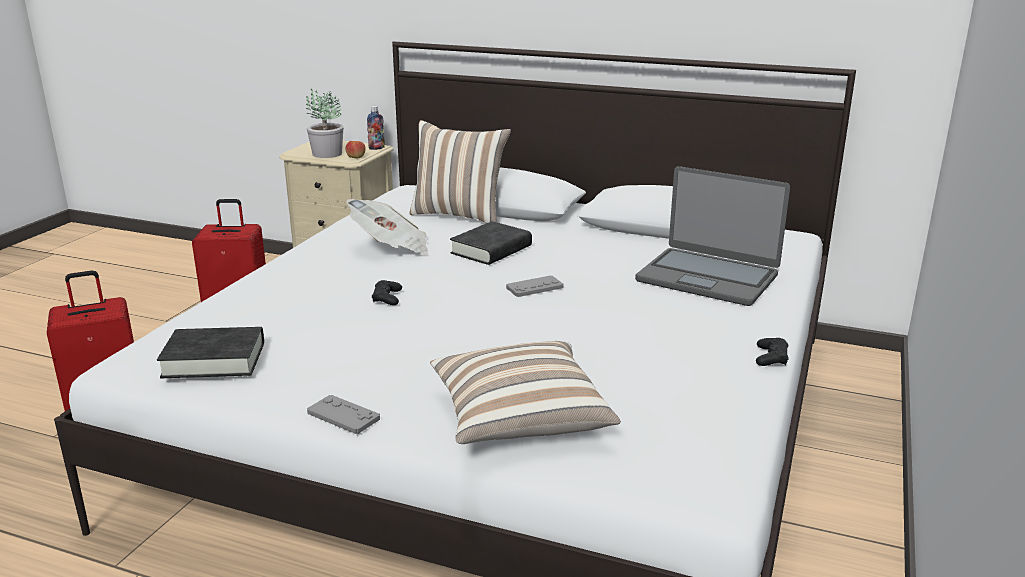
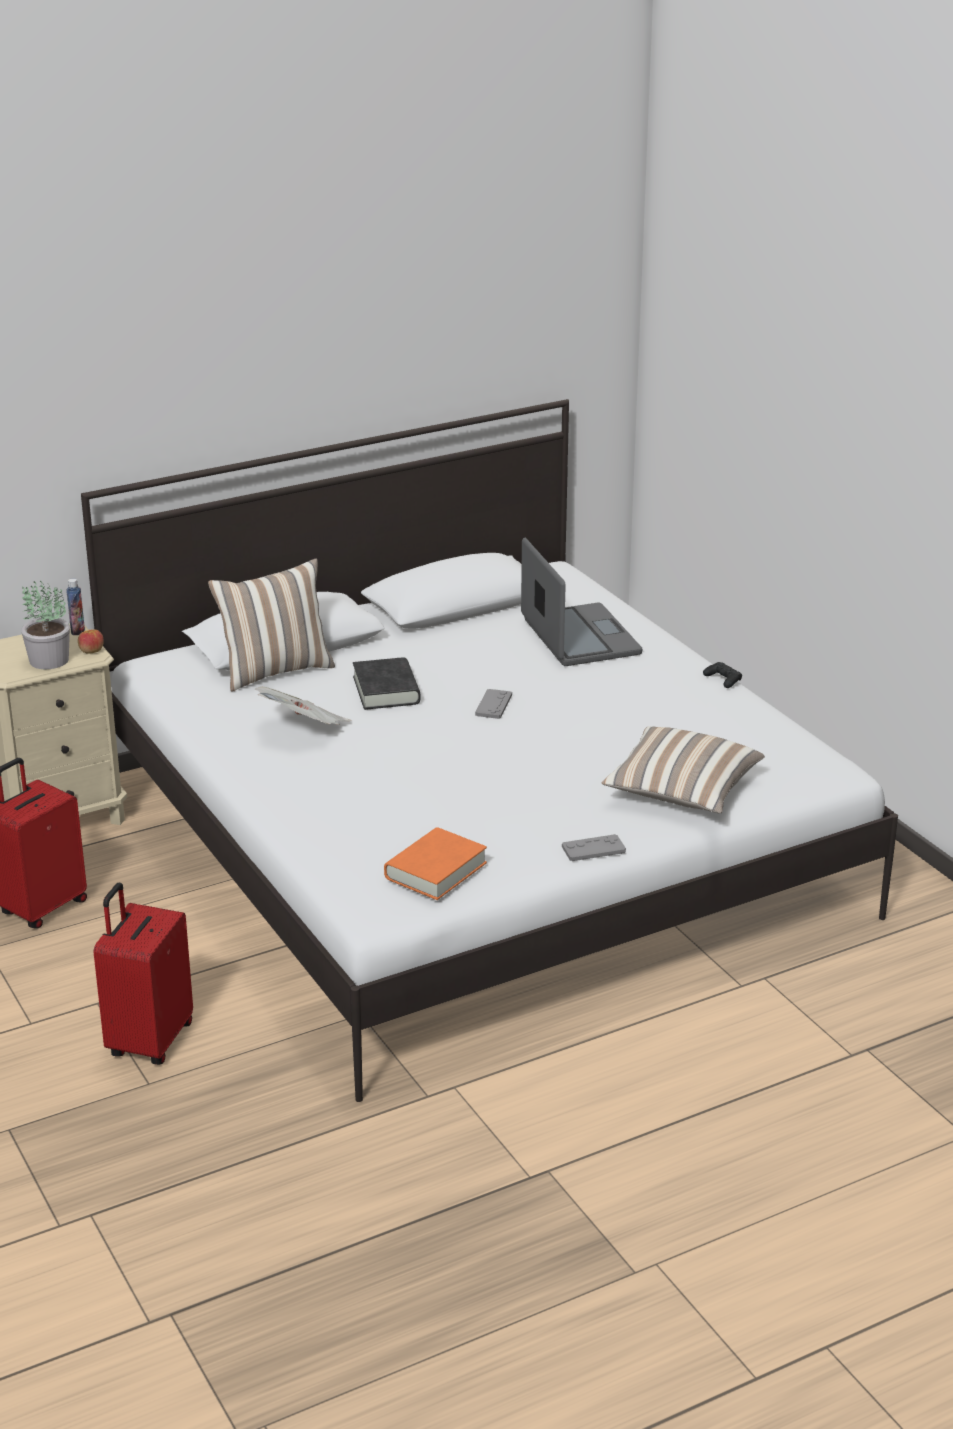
camera: 50 degrees left, 5 degrees up
black book [157,327,264,378] -> orange book [384,827,487,900]
black game controller [372,280,402,305] -> none
laptop [635,166,790,306] -> laptop turned 90 degrees counterclockwise [521,538,642,666]

